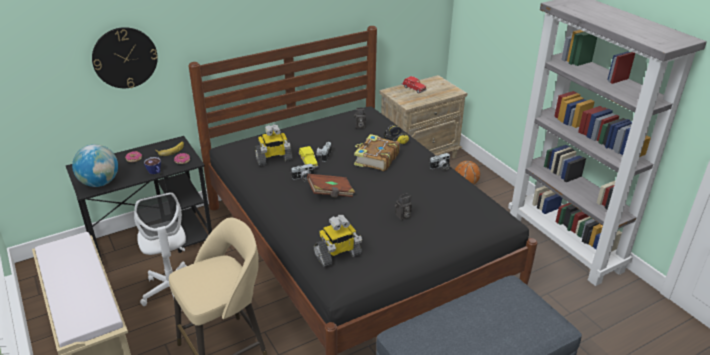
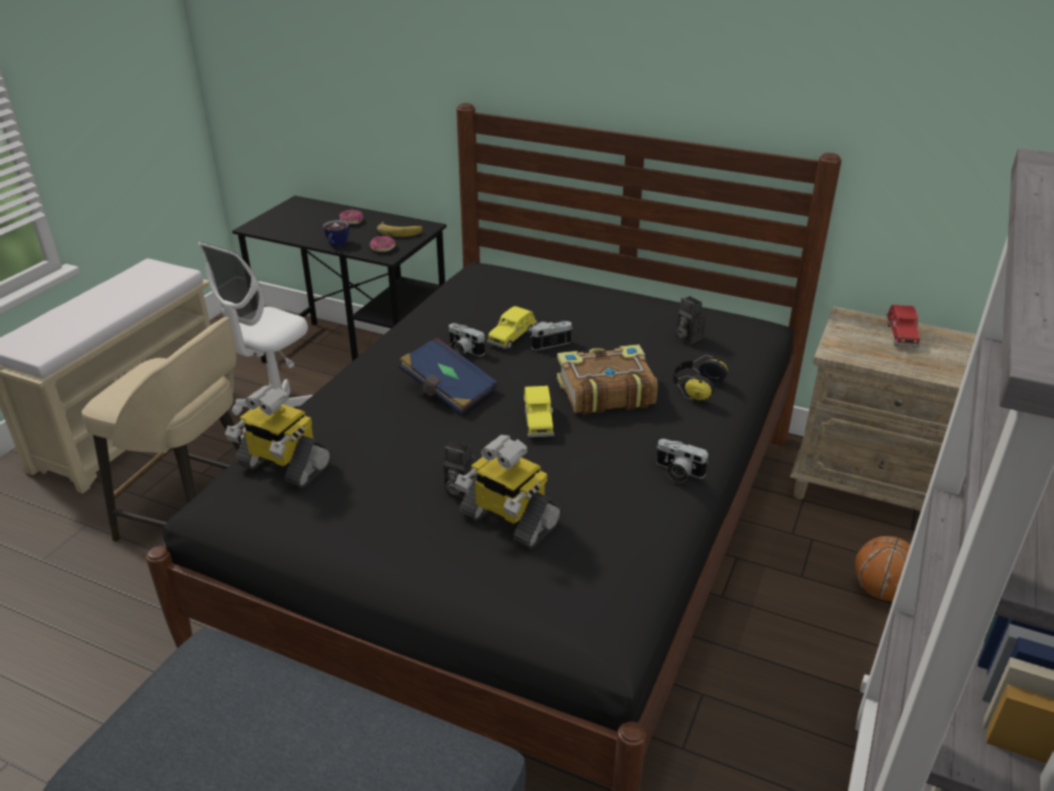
camera: 55 degrees right, 0 degrees up
globe [72,144,118,187] -> none
wall clock [92,27,158,88] -> none
toy robot [255,124,293,166] -> toy robot moved to [455,435,562,549]
brown book [307,174,355,197] -> blue book [399,337,498,415]
none -> yellow toy car [524,386,554,437]

